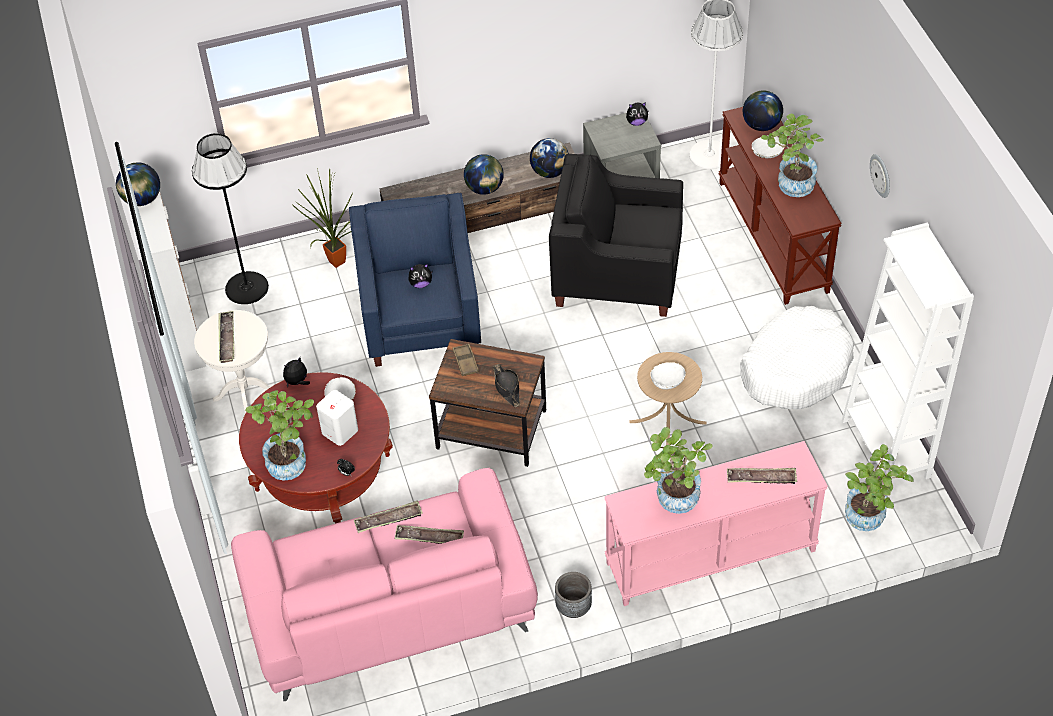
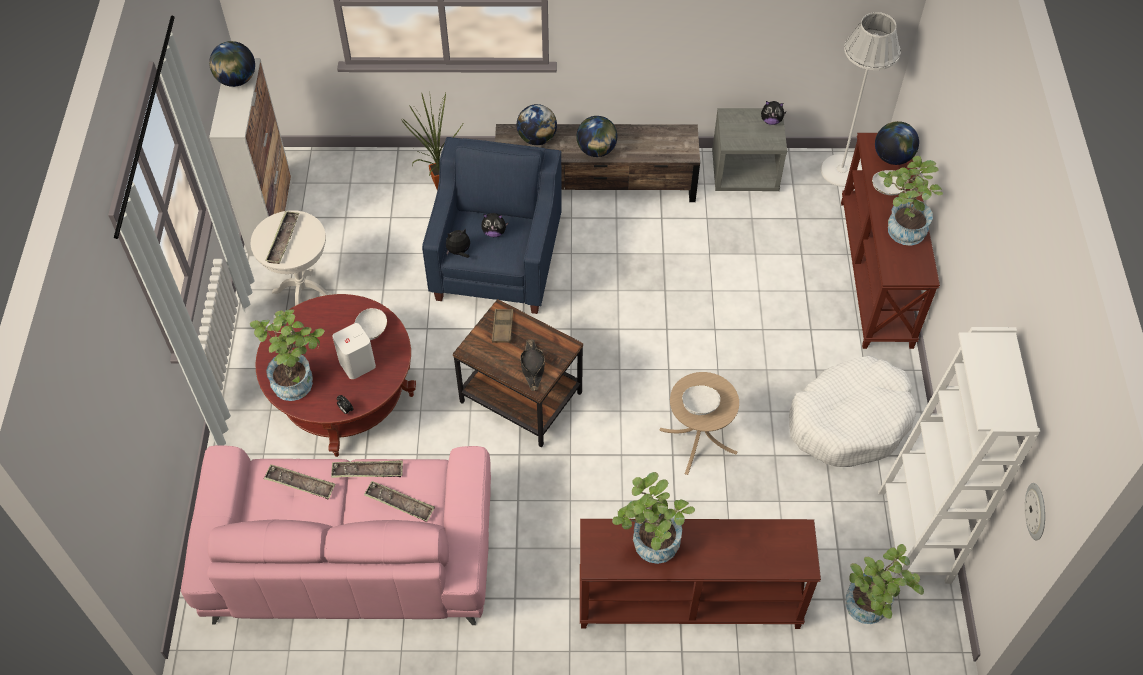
camera: 15 degrees right, 5 degrees up
black floor lamp [192,133,269,304] -> none
plush toy [283,357,310,387] -> plush toy moved to [446,229,470,258]
globe [530,138,569,178] -> globe moved to [517,104,557,145]
black armchair [549,154,683,317] -> none
grey planter [555,572,592,618] -> none
pink console table [604,441,828,606] -> brown console table [580,519,821,629]
tray [727,468,797,484] -> tray moved to [264,465,335,499]
wall clock [870,154,890,198] -> wall clock moved to [1025,483,1045,540]

